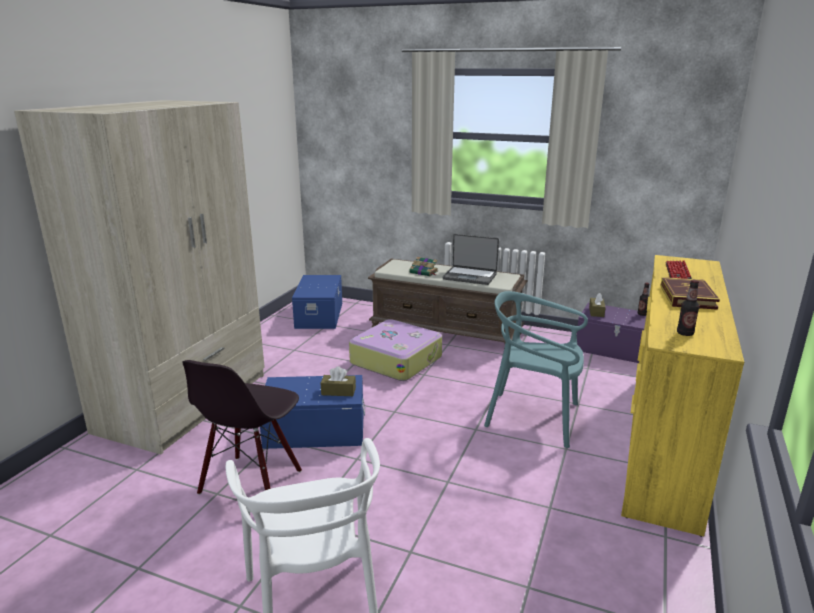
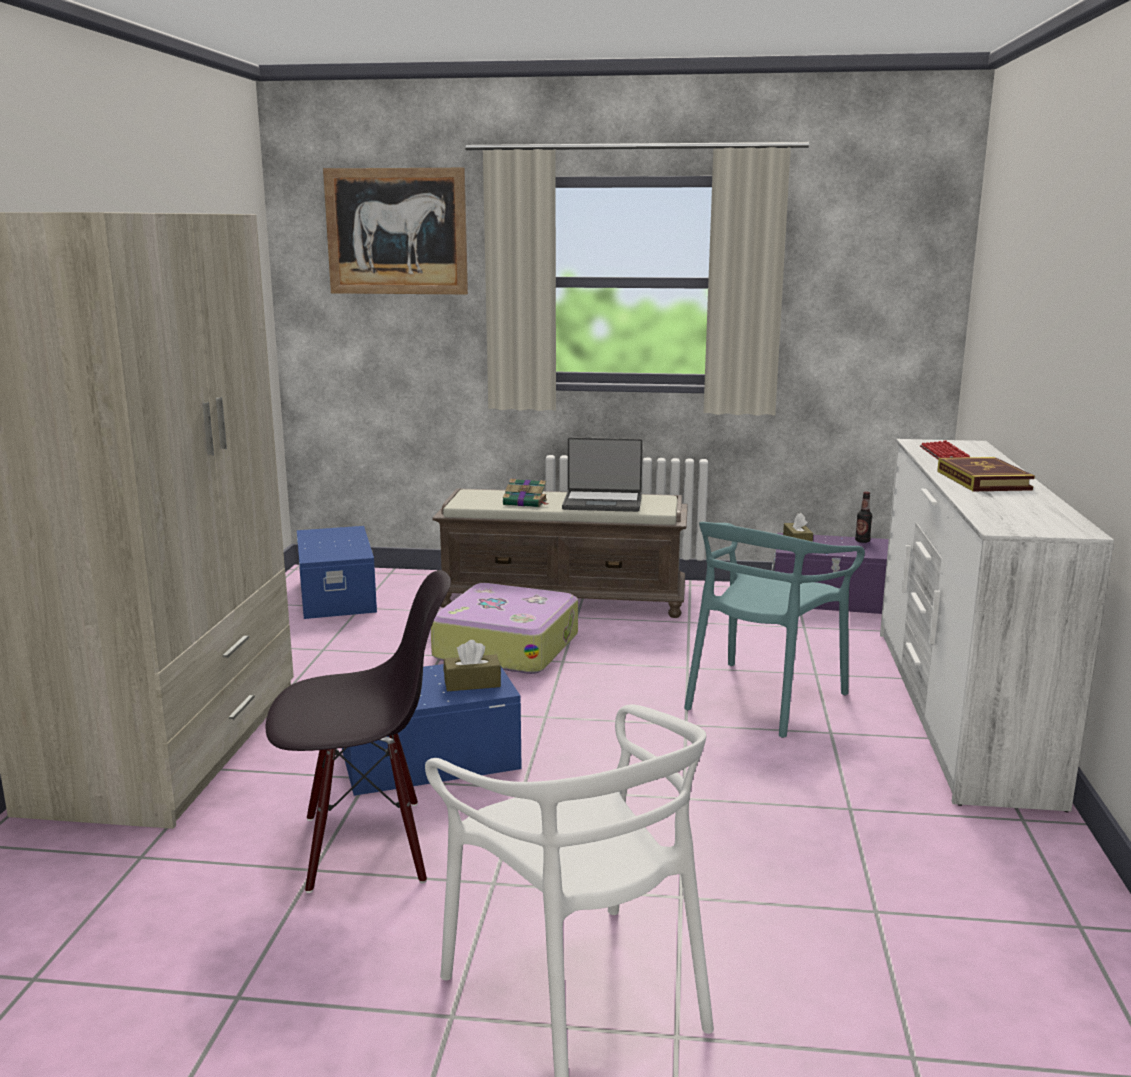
camera: 15 degrees left, 5 degrees down
black chair [182,360,302,495] -> black chair turned 105 degrees counterclockwise [266,570,451,893]
turquoise chair [484,291,588,448] -> turquoise chair turned 60 degrees counterclockwise [684,522,865,738]
yellow dresser [621,255,744,537] -> white dresser [880,439,1114,812]
bottle [677,280,699,336] -> none
none -> picture [323,168,468,295]

